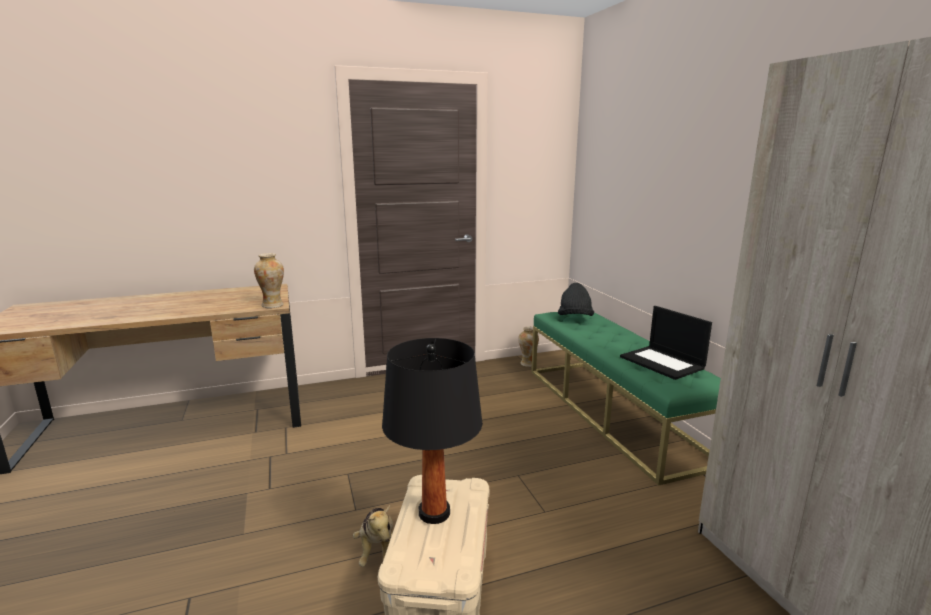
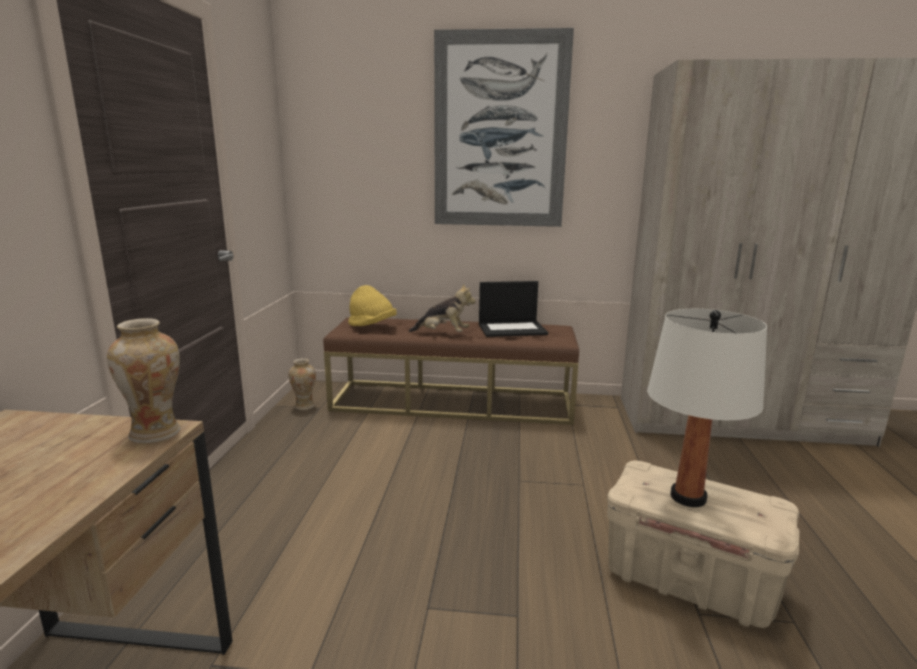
camera: 65 degrees left, 0 degrees up
plush toy [353,505,393,567] -> plush toy moved to [409,283,476,332]
black table lamp [382,338,483,524] -> white table lamp [647,309,767,507]
green bench [531,312,721,485] -> brown bench [323,317,579,425]
black hat [558,283,594,316] -> yellow hat [348,285,397,326]
none -> picture [434,28,574,227]

